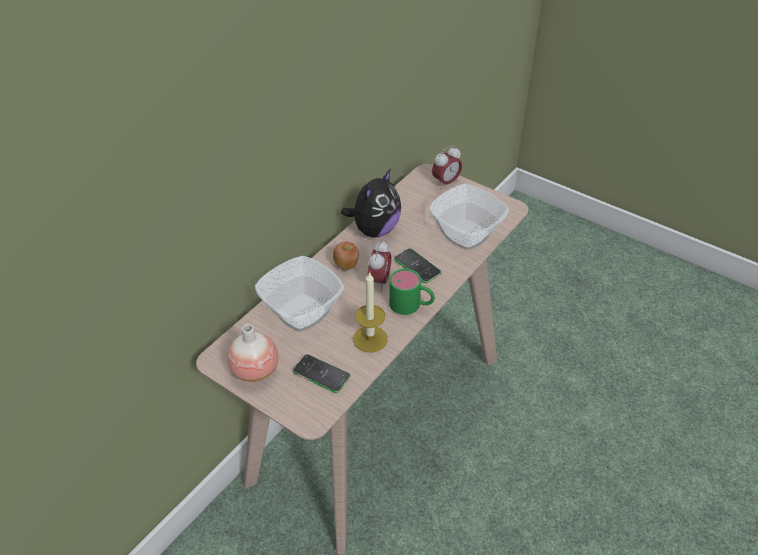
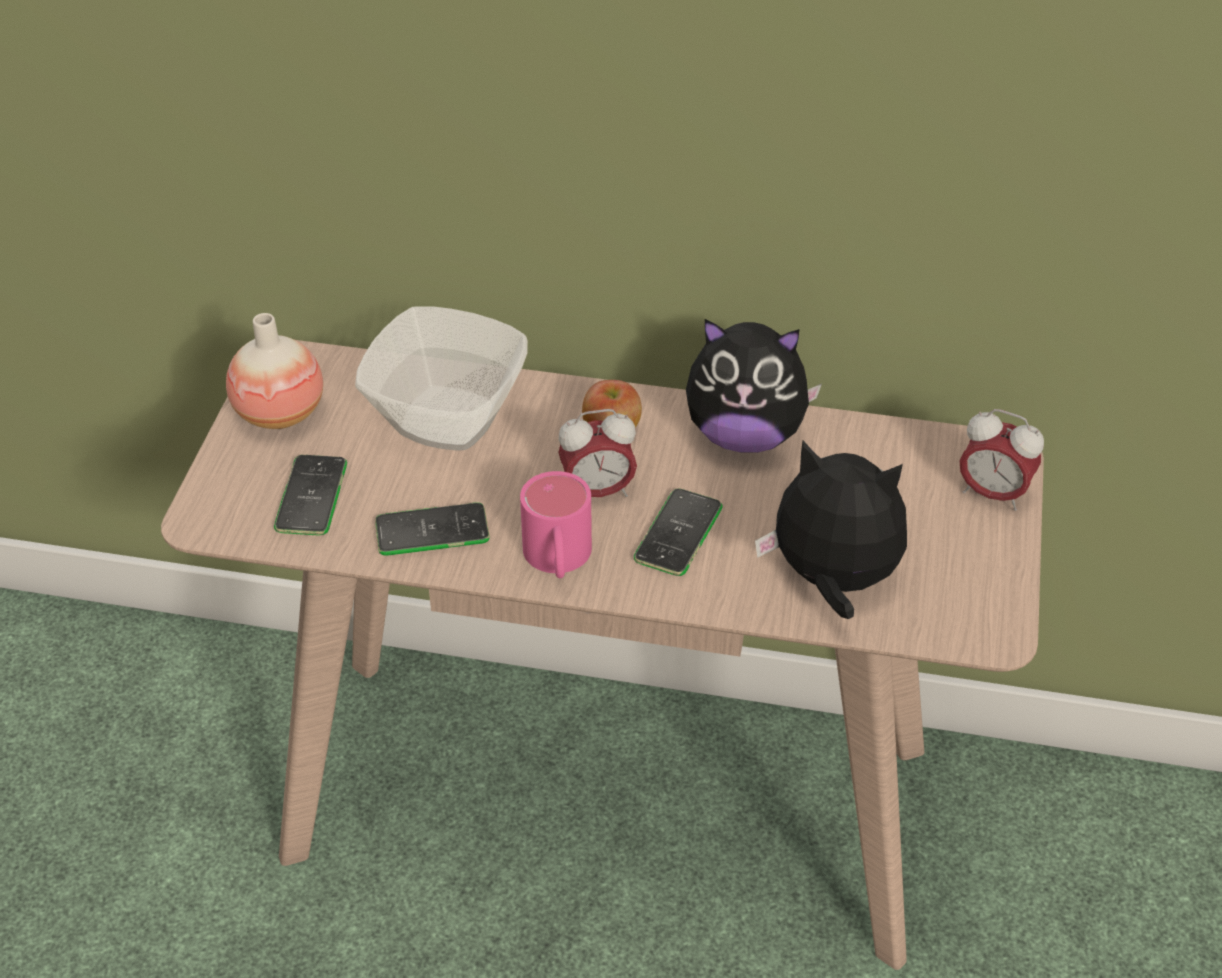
camera: 65 degrees right, 0 degrees up
candle [353,271,388,353] -> phone [375,502,490,556]
green mug [389,269,435,315] -> pink mug [520,471,592,578]
bowl [429,184,509,250] -> plush toy [755,441,907,619]

